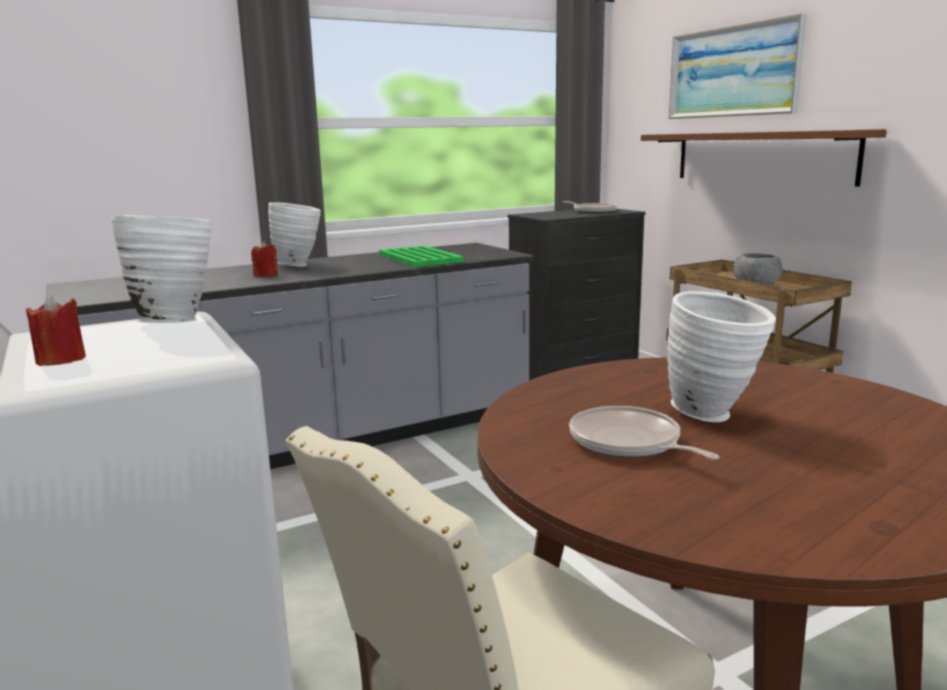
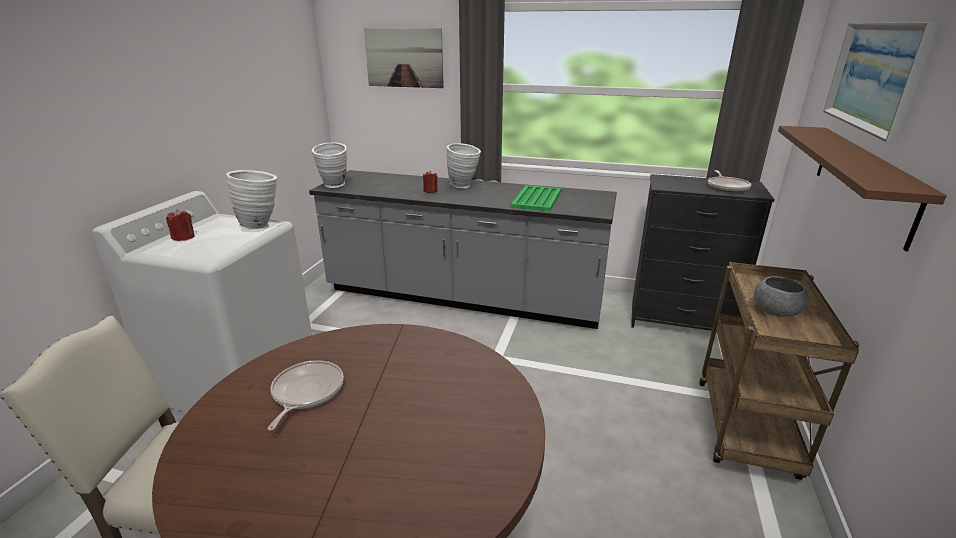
camera: 45 degrees right, 10 degrees up
white vase [667,291,776,422] -> white vase moved to [312,142,347,188]
none -> picture [364,28,444,88]

